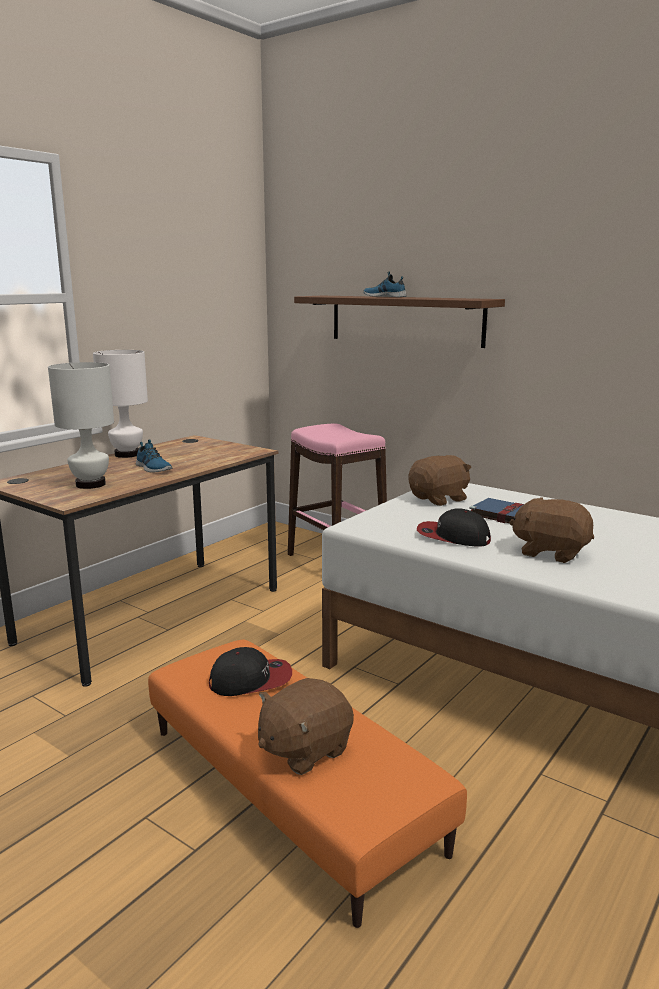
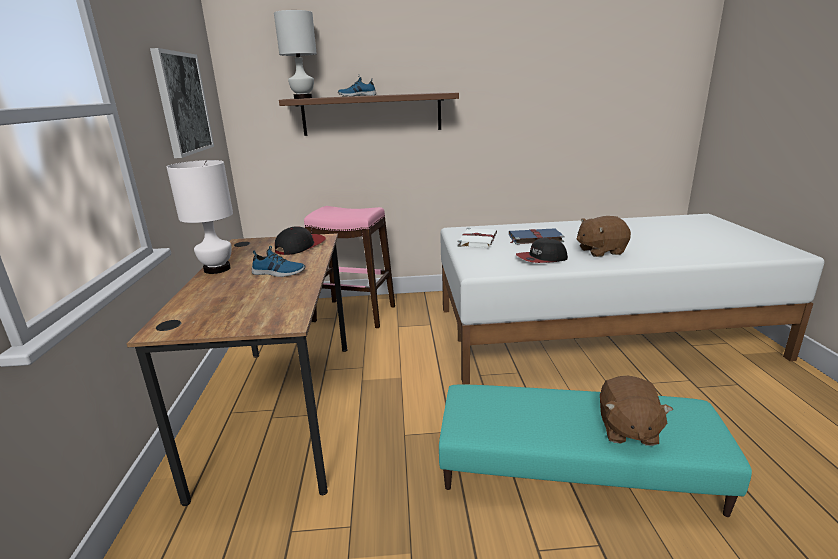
camera: 40 degrees left, 5 degrees up
white table lamp [48,362,114,489] -> white table lamp moved to [274,10,317,99]
orange ottoman [148,639,467,928] -> turquoise ottoman [439,384,752,517]
cap [209,647,292,696] -> cap moved to [275,226,326,255]
brown plush toy [409,455,472,506] -> white book [457,228,497,248]
none -> picture [150,48,214,158]

